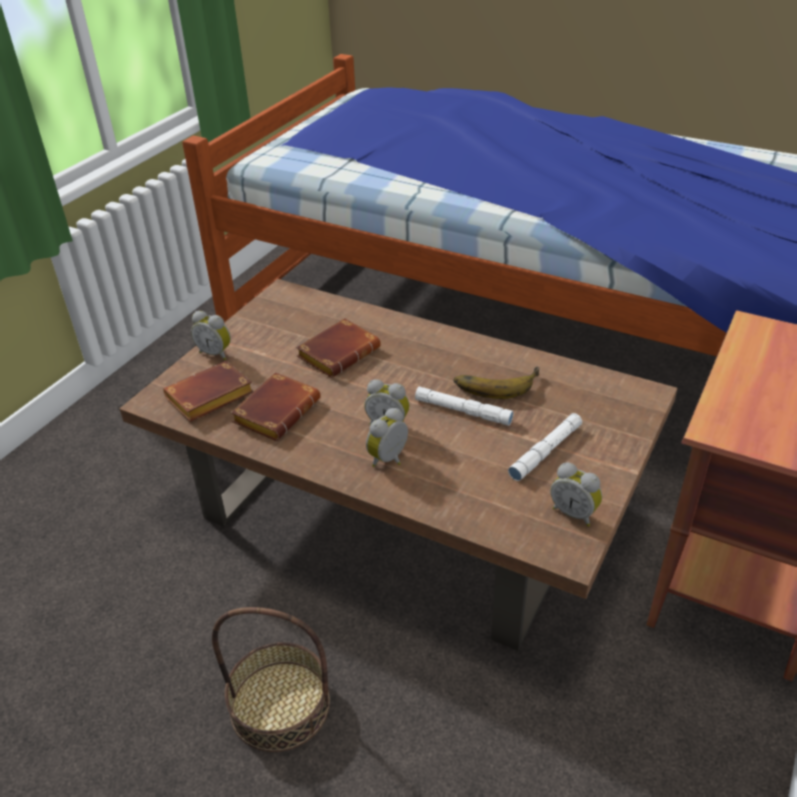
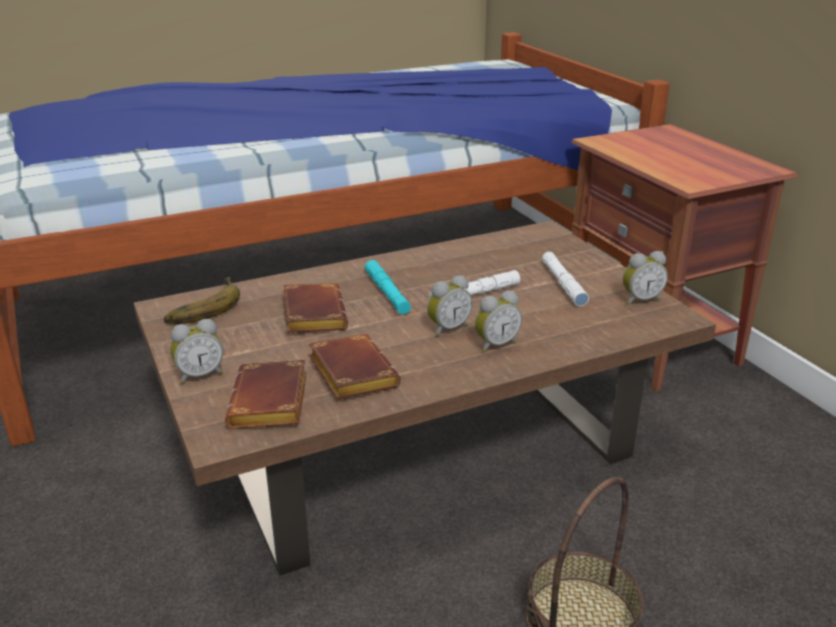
camera: 55 degrees left, 10 degrees down
alarm clock [366,407,408,467] -> alarm clock turned 105 degrees counterclockwise [475,290,522,353]
banana [453,366,540,399] -> banana moved to [164,277,240,324]
none -> turquoise flashlight [365,260,411,314]

